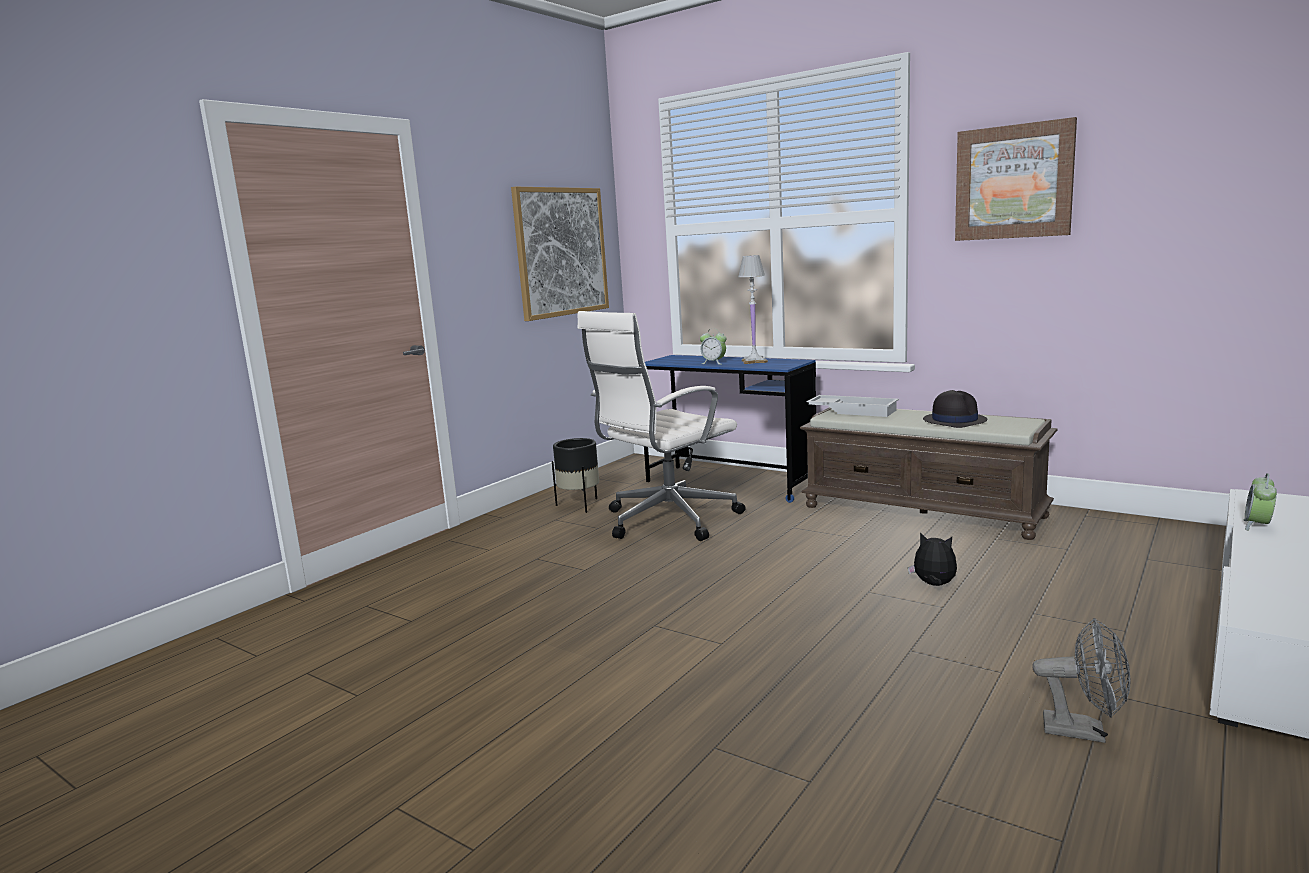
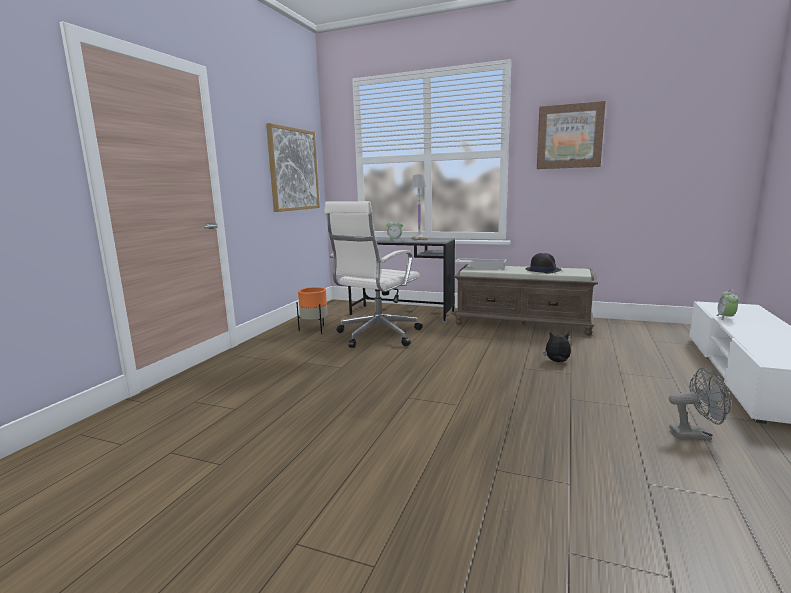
camera: 15 degrees left, 0 degrees up
black planter [552,438,599,513] -> orange planter [296,287,328,334]
blue desk [644,355,816,503] -> grey desk [348,237,456,323]

